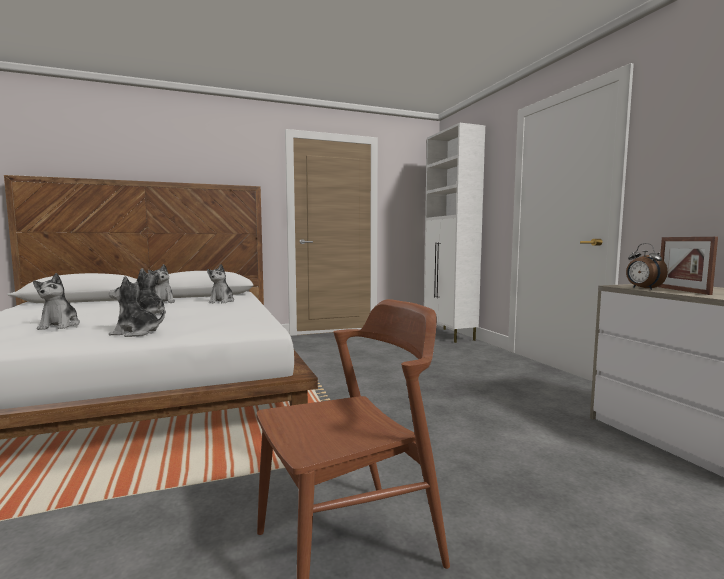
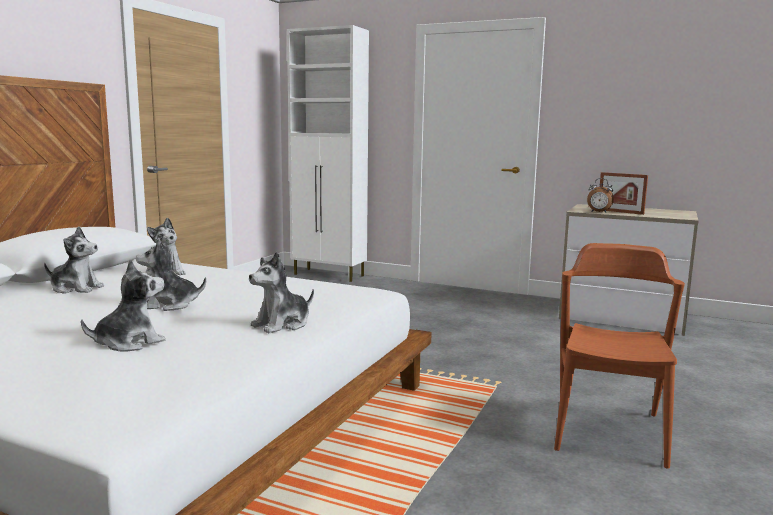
camera: 45 degrees left, 5 degrees up
plush toy [33,273,80,330] -> plush toy turned 75 degrees counterclockwise [81,259,166,352]

